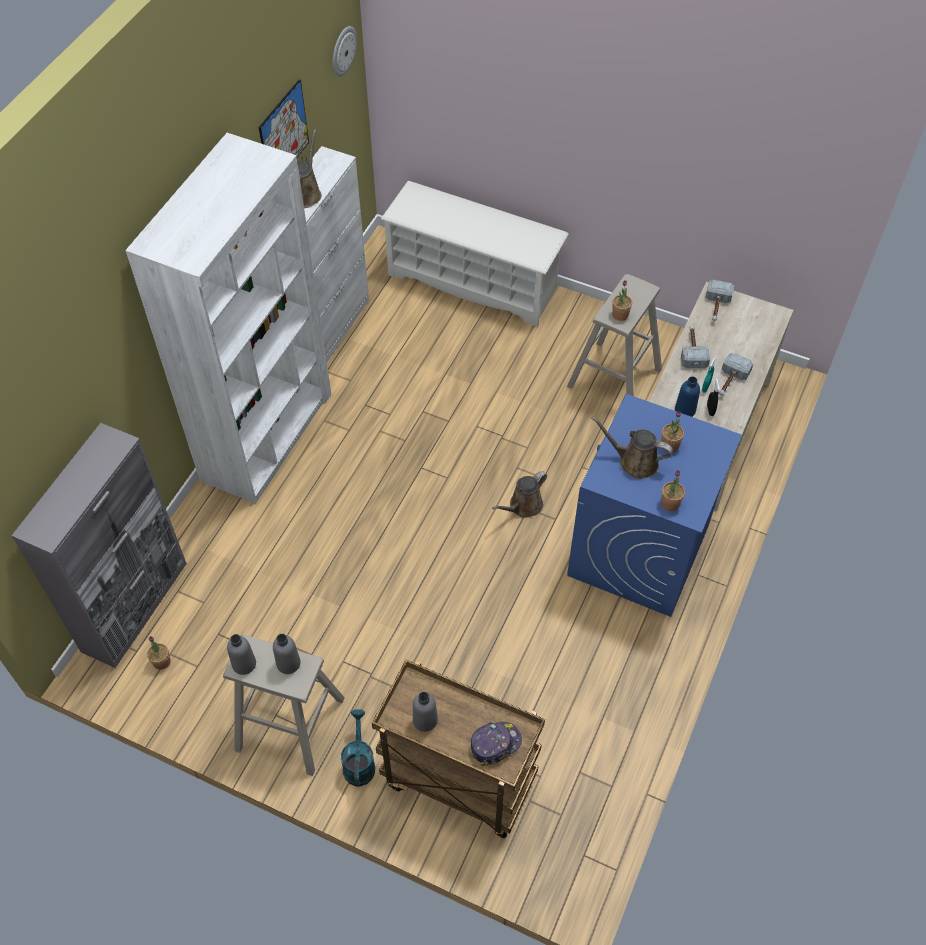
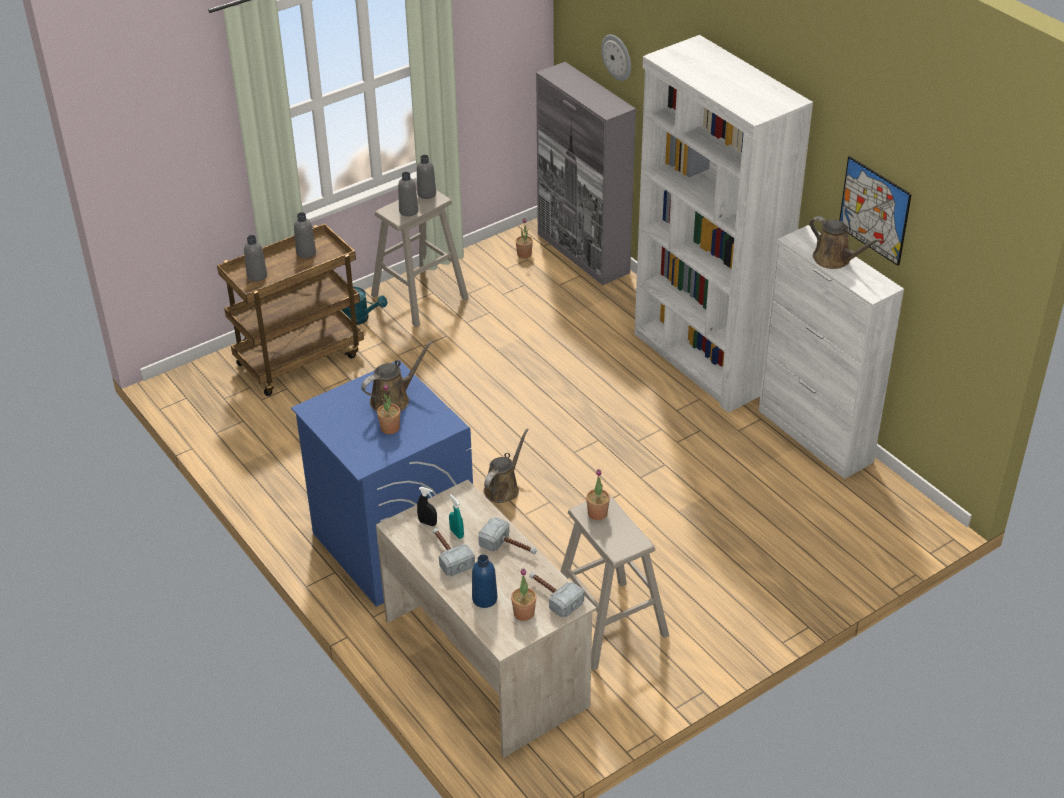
camera: 120 degrees right, 15 degrees down
wall clock [333,26,357,77] -> wall clock moved to [601,34,631,81]
white shoe rack [381,181,569,327] -> none
cap [471,722,522,766] -> grey bottle [244,235,267,281]
brown watering can [492,471,547,518] -> brown watering can turned 45 degrees clockwise [483,428,529,503]
potted plant [661,471,685,511] -> potted plant moved to [511,568,536,621]
blue bottle [675,377,700,417] -> blue bottle moved to [472,555,497,608]

